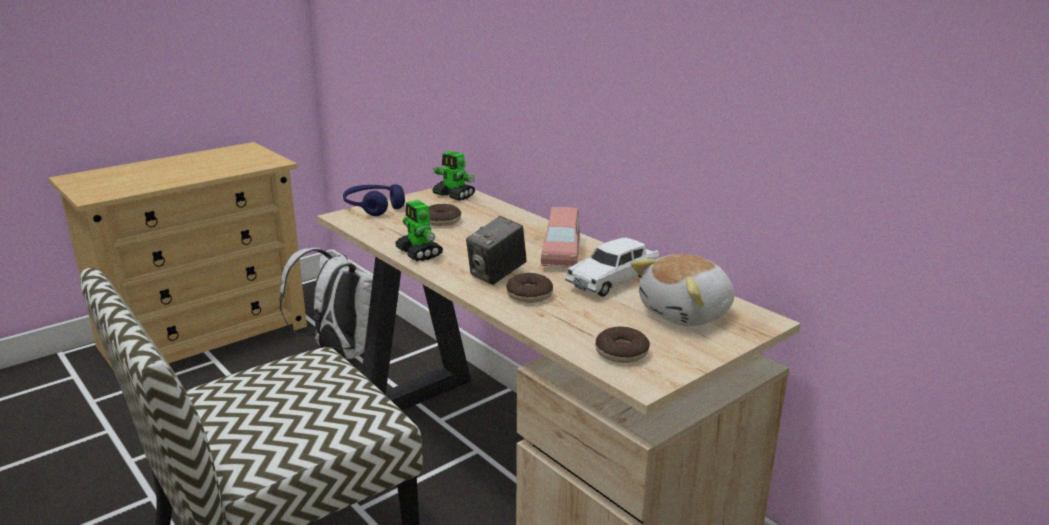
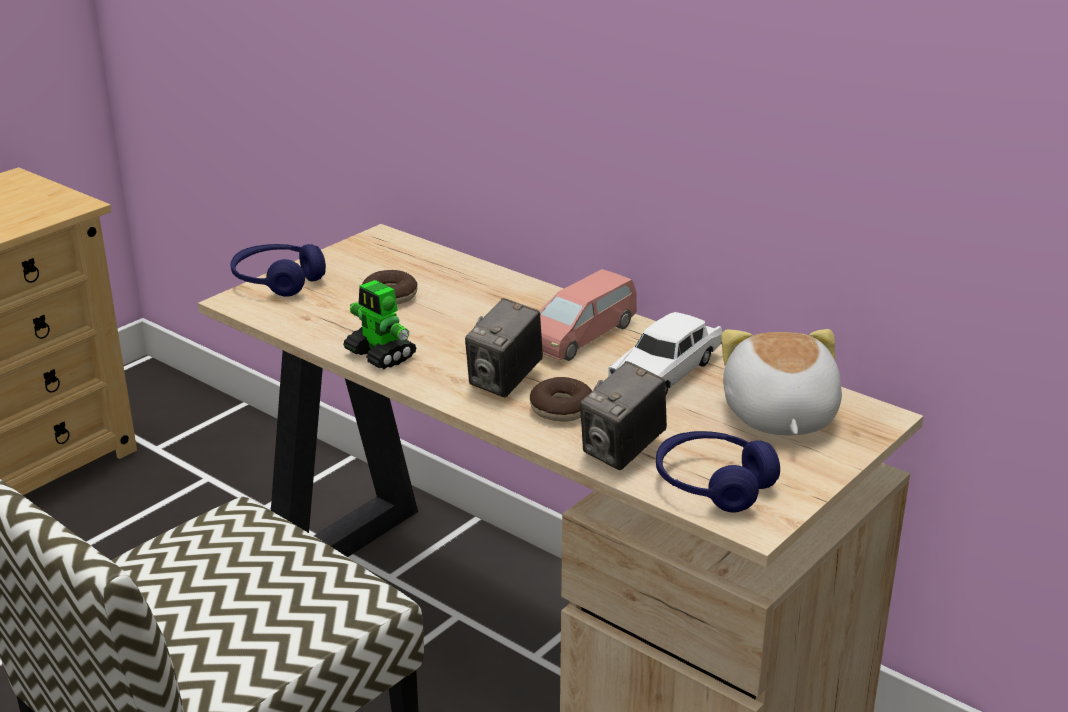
camera: 10 degrees left, 5 degrees up
white backpack [279,248,373,359] -> none
toy robot [432,151,475,201] -> none
pink toy car [541,207,580,267] -> pink toy car turned 45 degrees clockwise [539,269,637,361]
donut [595,327,650,363] -> blue headphones [656,431,780,512]
plush toy [631,254,734,326] -> plush toy turned 135 degrees clockwise [721,329,842,435]
none -> camera [580,361,667,470]

